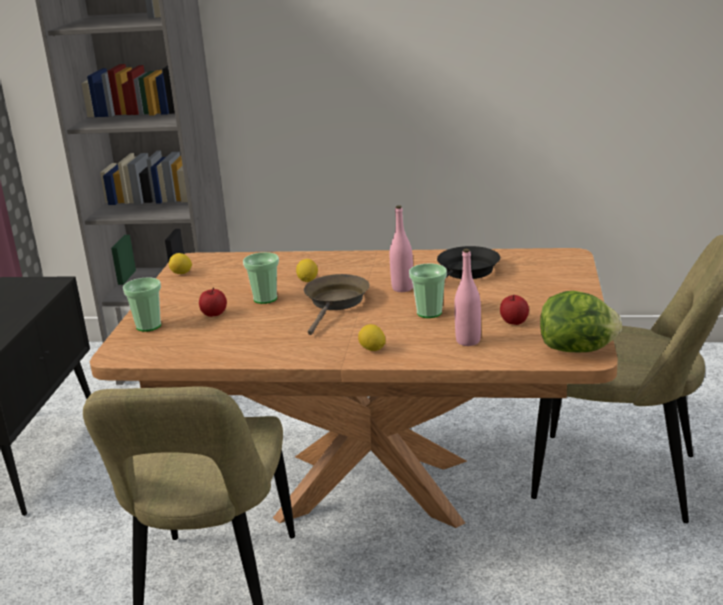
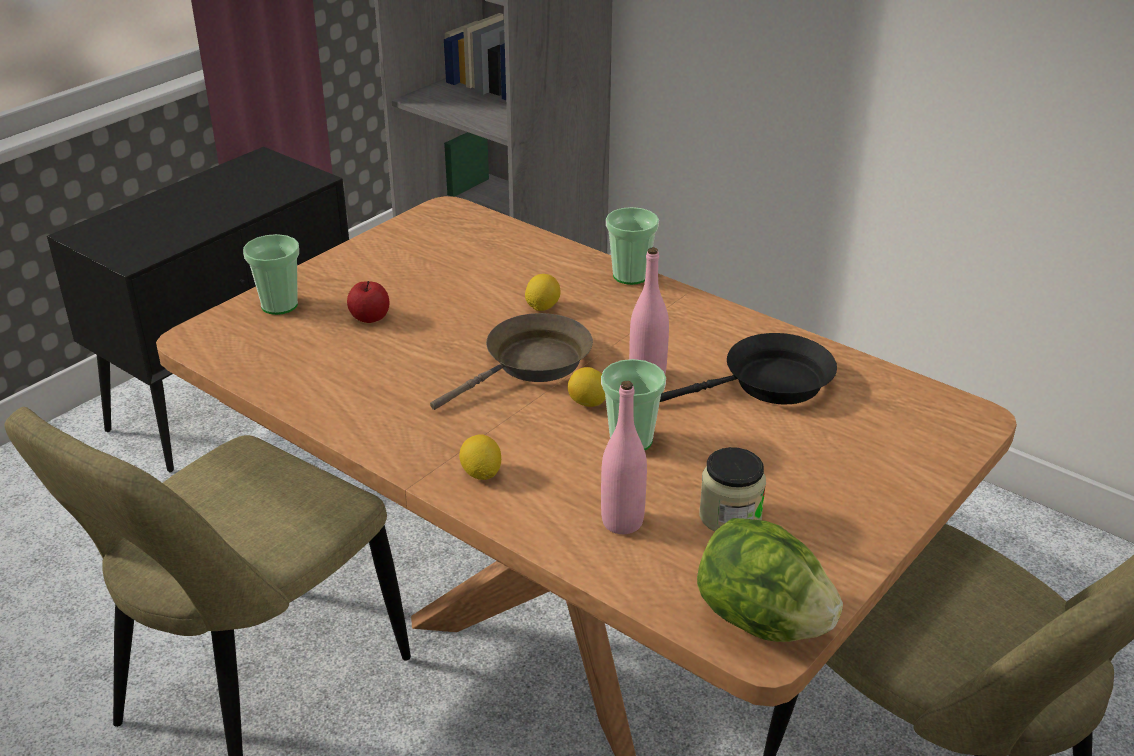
camera: 30 degrees right, 10 degrees up
lemon [169,253,192,274] -> lemon moved to [568,367,606,407]
cup [243,252,279,304] -> cup moved to [606,207,659,285]
apple [500,294,529,325] -> jar [699,447,766,532]

